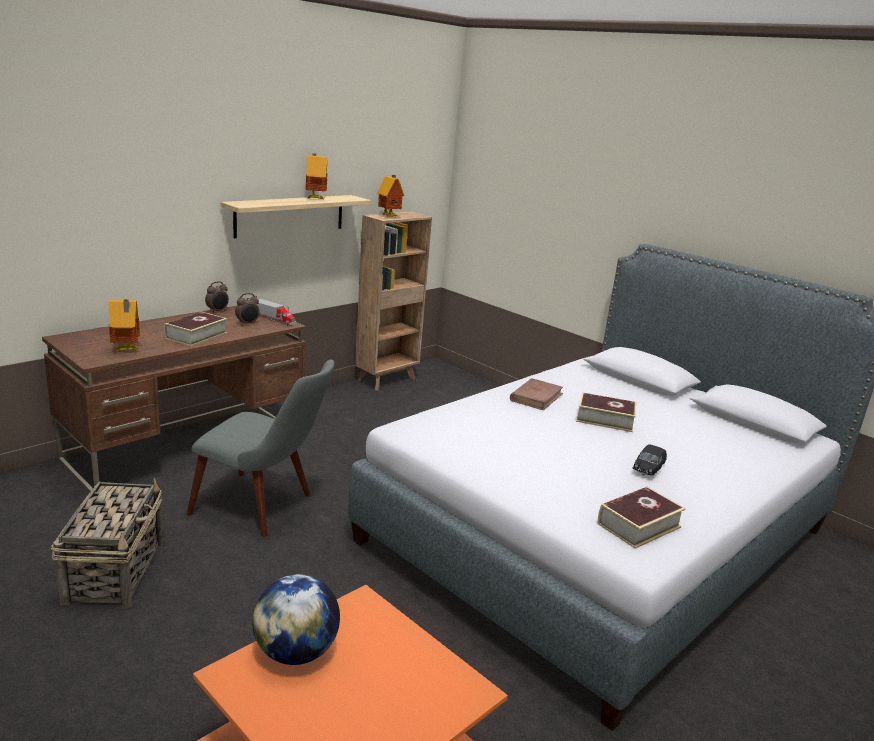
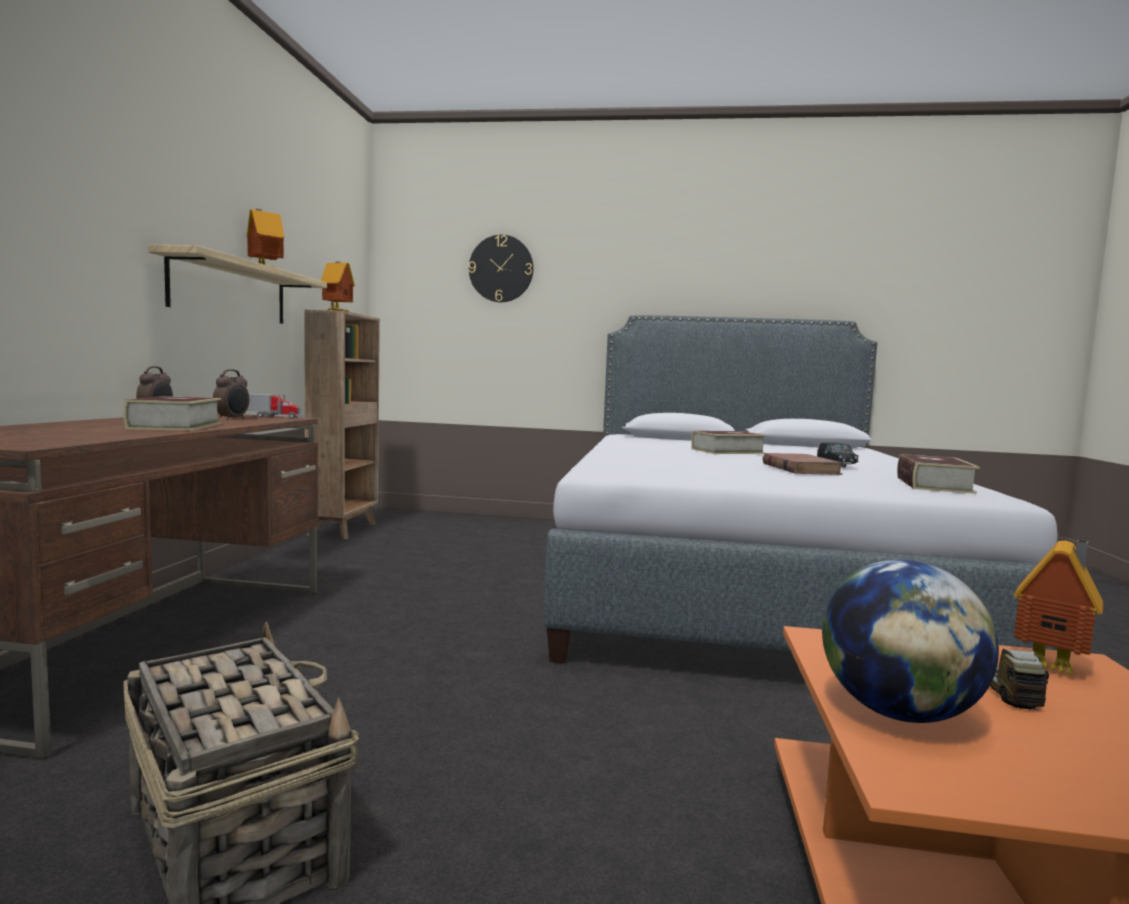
camera: 35 degrees left, 15 degrees down
toy house [109,299,140,352] -> toy house moved to [1013,540,1103,676]
grey chair [187,360,335,537] -> none
brown book [510,378,563,411] -> brown book moved to [763,453,844,475]
none -> wall clock [469,235,534,302]
none -> toy truck [990,648,1049,710]

